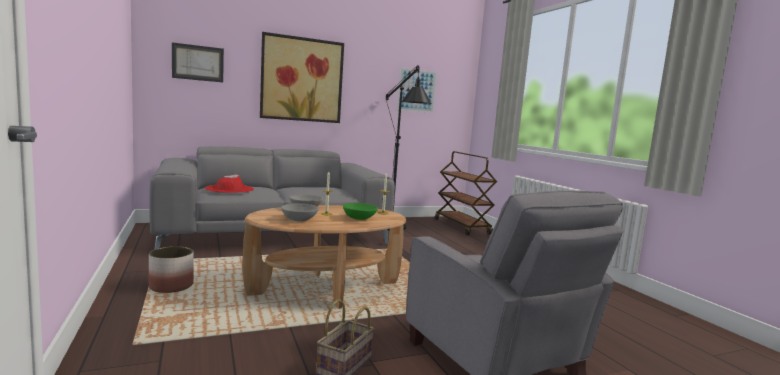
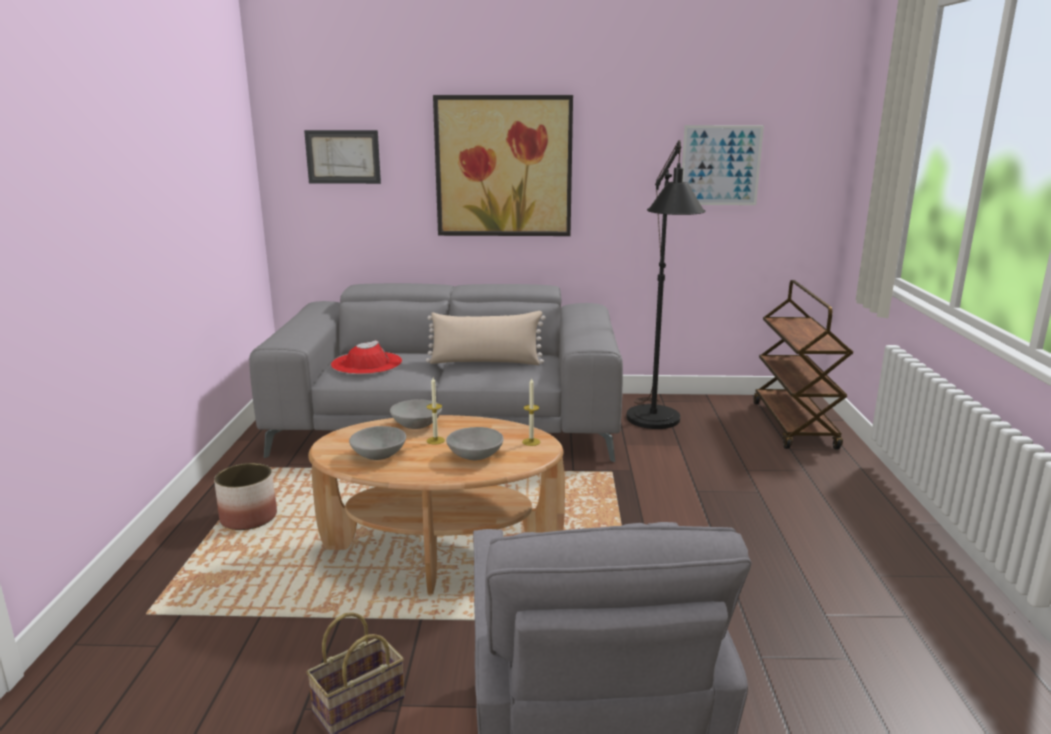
camera: 25 degrees right, 10 degrees up
green bowl [343,203,378,220] -> grey bowl [446,427,504,460]
none -> beige pillow [426,311,546,365]

